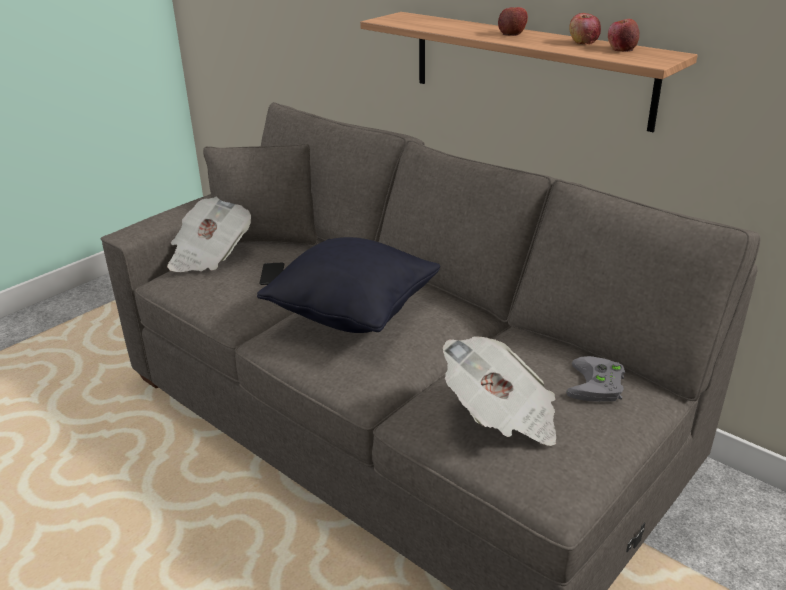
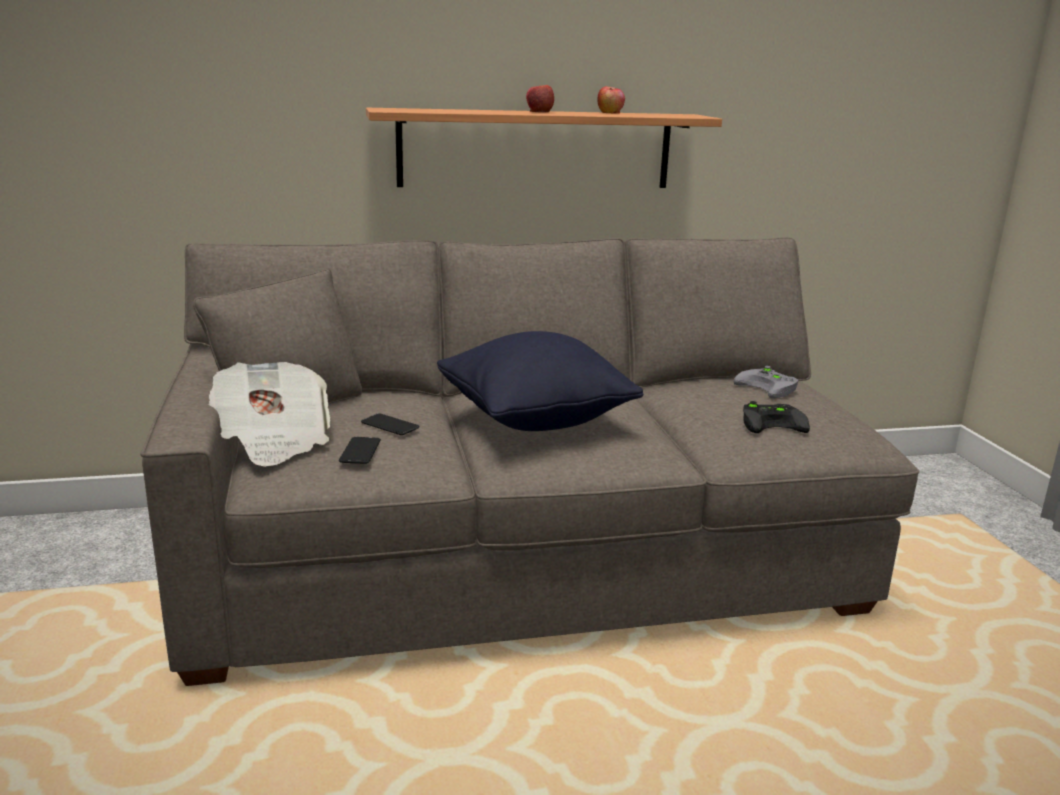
camera: 55 degrees left, 10 degrees down
newspaper [443,336,556,446] -> black game controller [743,401,810,433]
apple [608,19,639,52] -> none
none -> phone [339,437,381,464]

